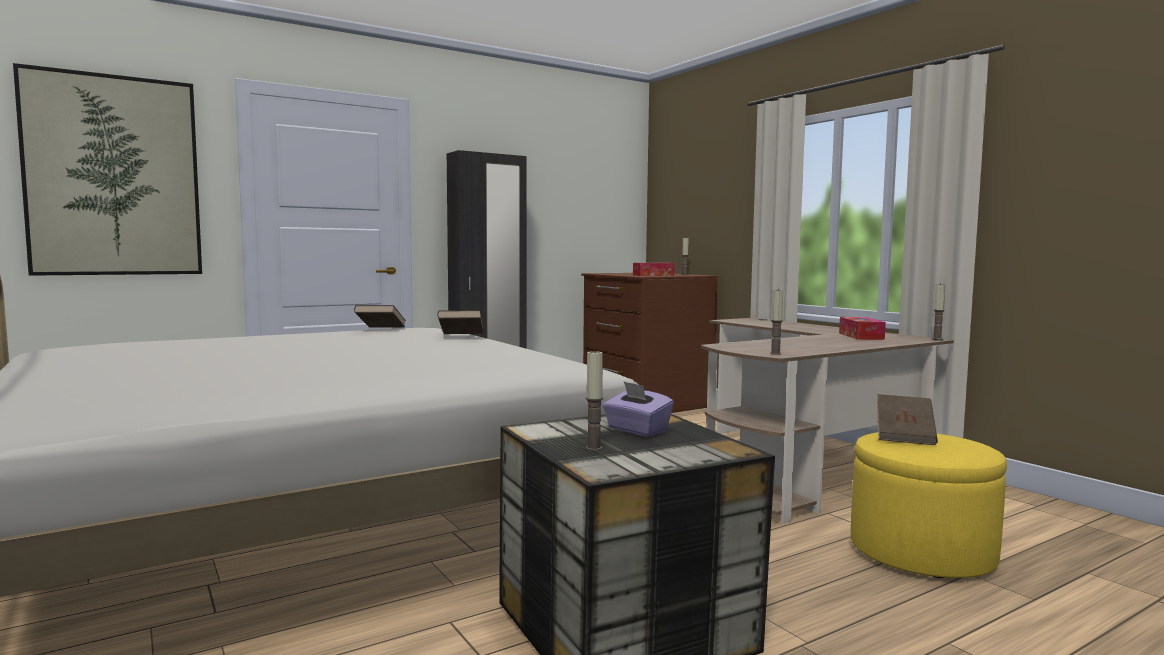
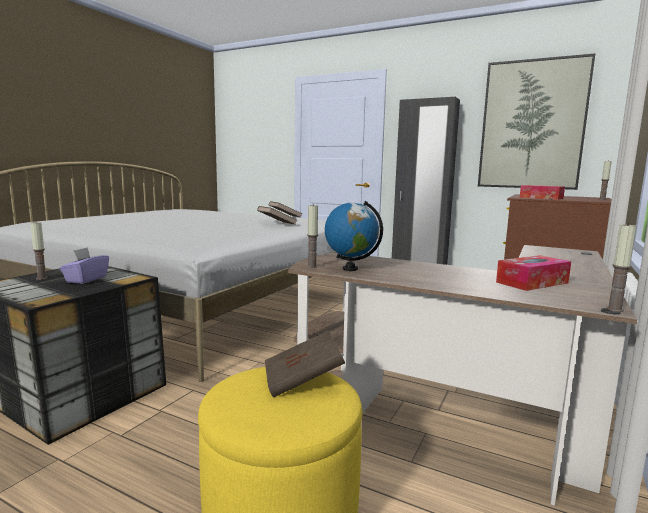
camera: 60 degrees right, 5 degrees up
picture [13,63,202,276] -> picture moved to [478,53,596,190]
none -> globe [325,201,383,271]

